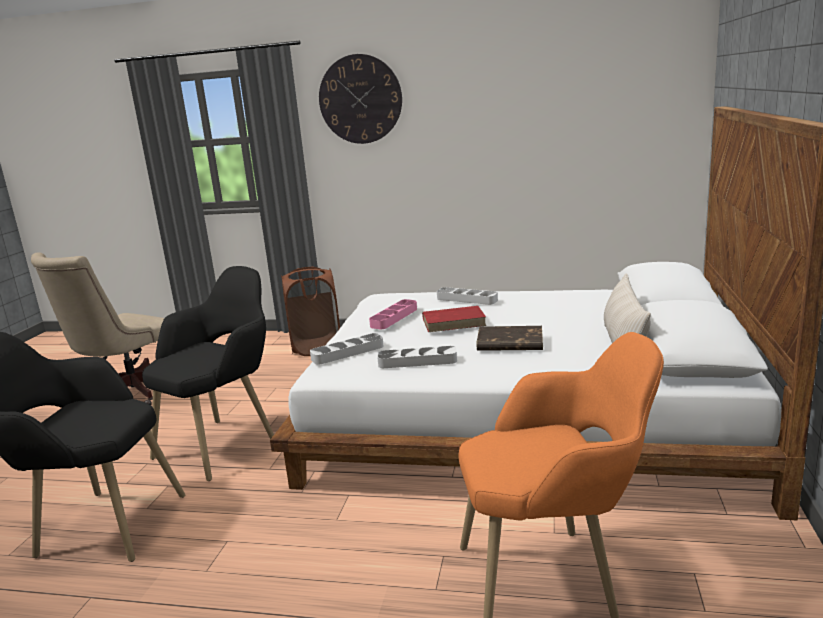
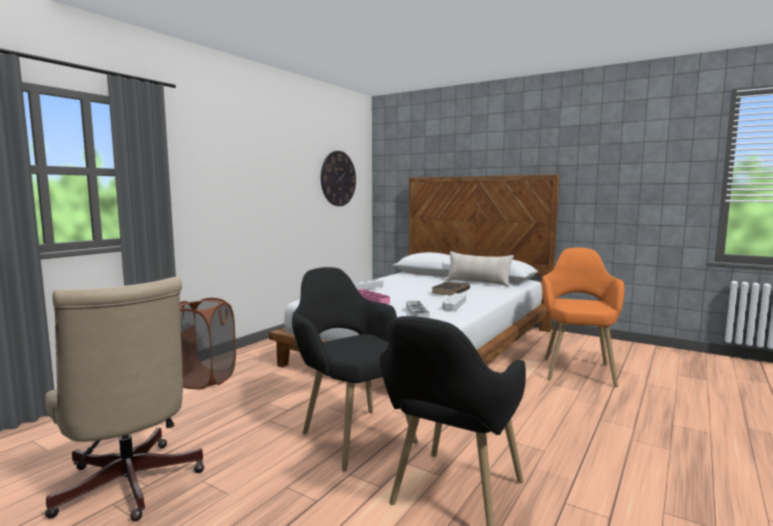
camera: 70 degrees left, 10 degrees down
wall clock [319,54,402,144] -> wall clock moved to [321,151,356,206]
red book [422,306,487,332] -> none

